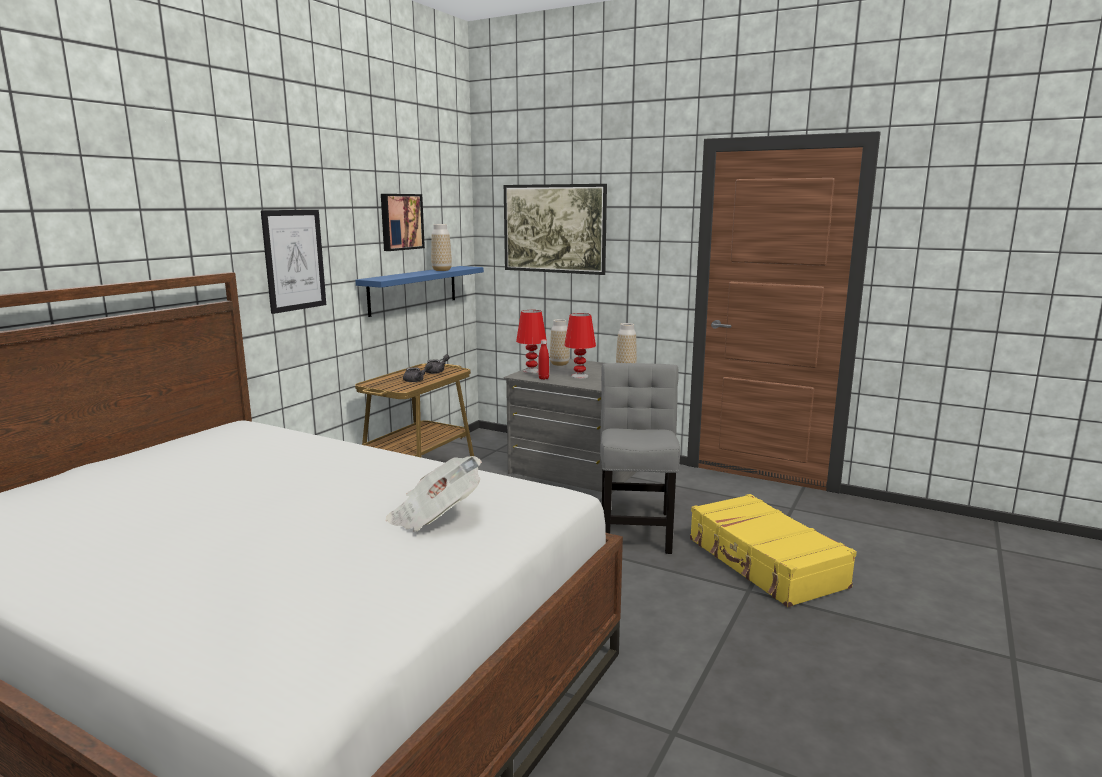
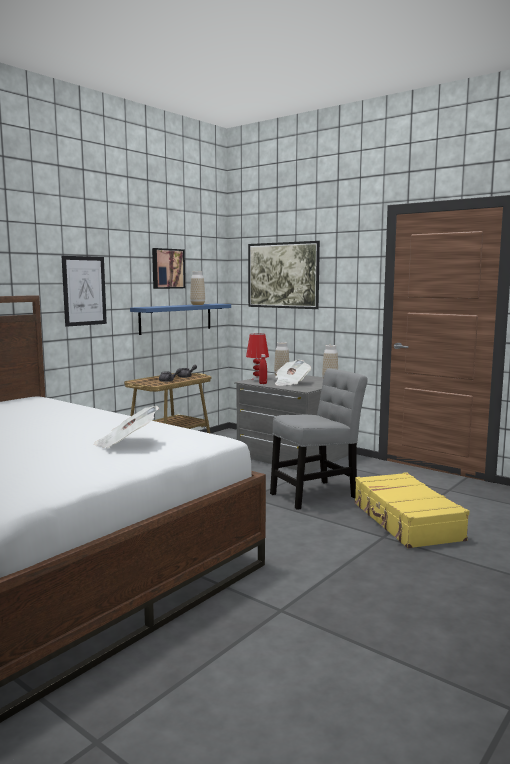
camera: 10 degrees right, 5 degrees down
red table lamp [564,313,596,379] -> newspaper [275,360,311,386]
grey chair [600,363,680,554] -> grey chair turned 45 degrees clockwise [270,368,368,510]

